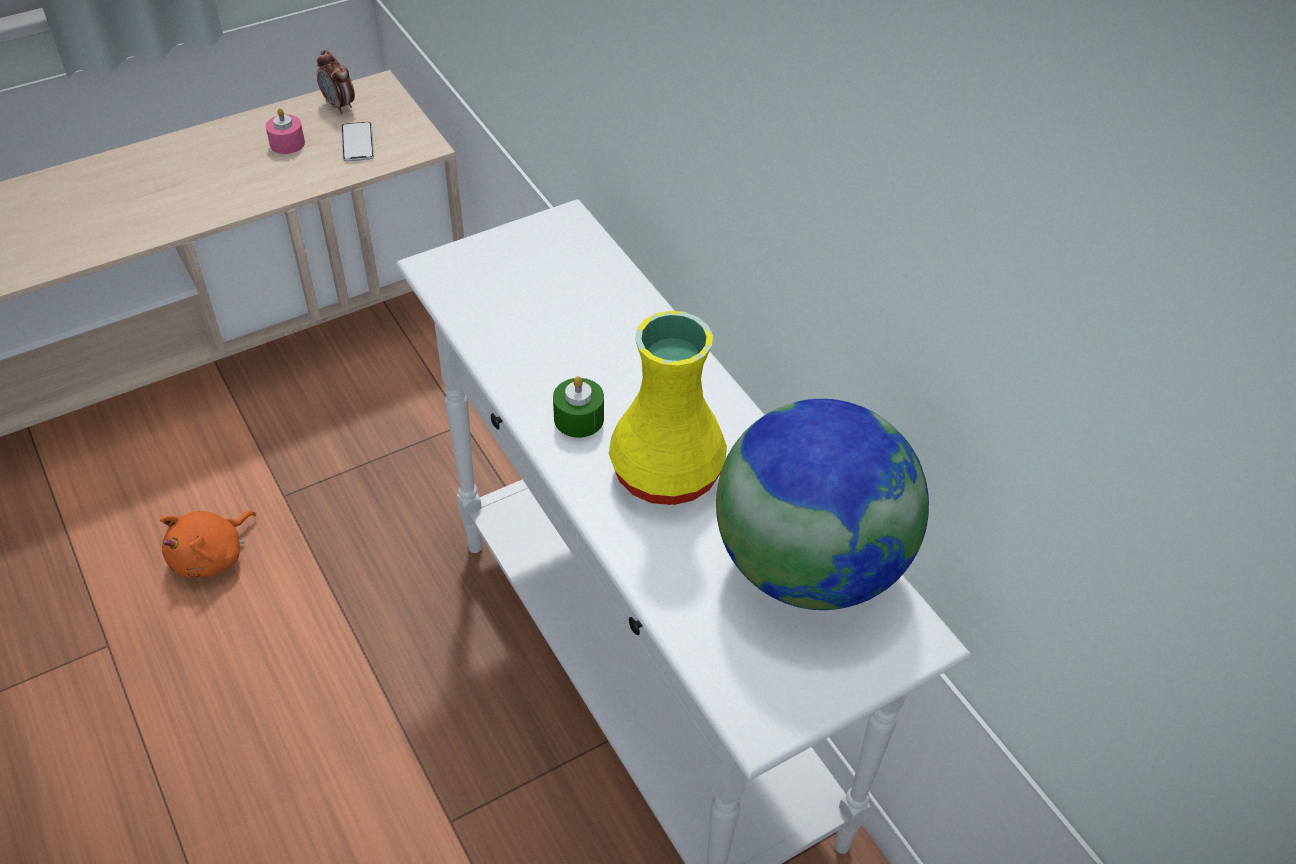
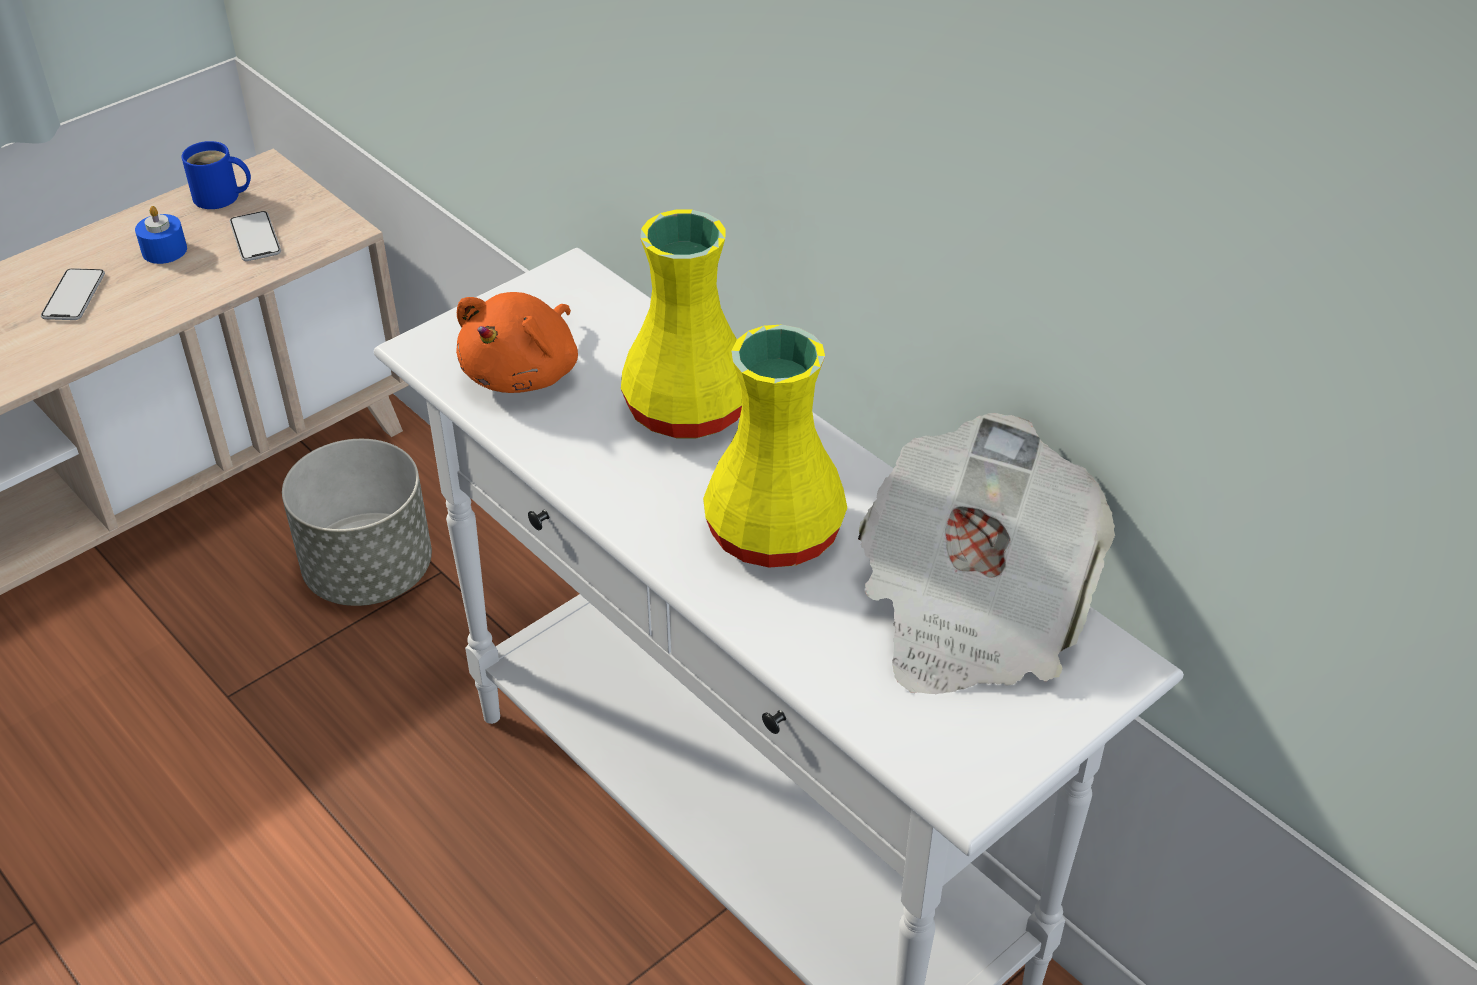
camera: 10 degrees left, 5 degrees down
orange plush toy [160,511,256,577] -> orange plush toy moved to [456,292,578,393]
pink candle [266,108,305,154] -> blue candle [135,206,187,264]
alarm clock [317,50,355,114] -> blue mug [182,141,251,209]
green candle [553,376,604,438] -> none
globe [716,399,929,610] -> newspaper [858,413,1115,694]
none -> phone [41,268,105,320]
none -> grey planter [282,439,432,606]
none -> yellow vase [621,210,742,439]

